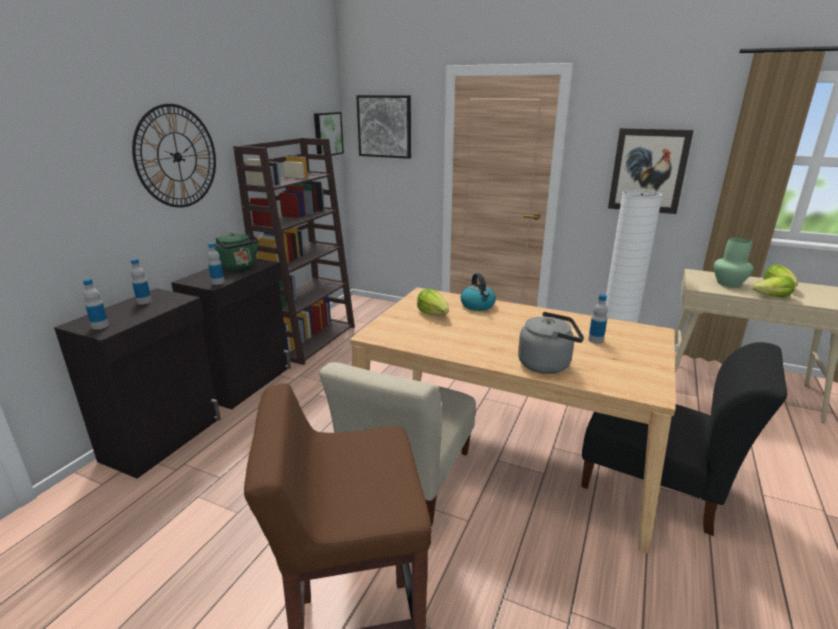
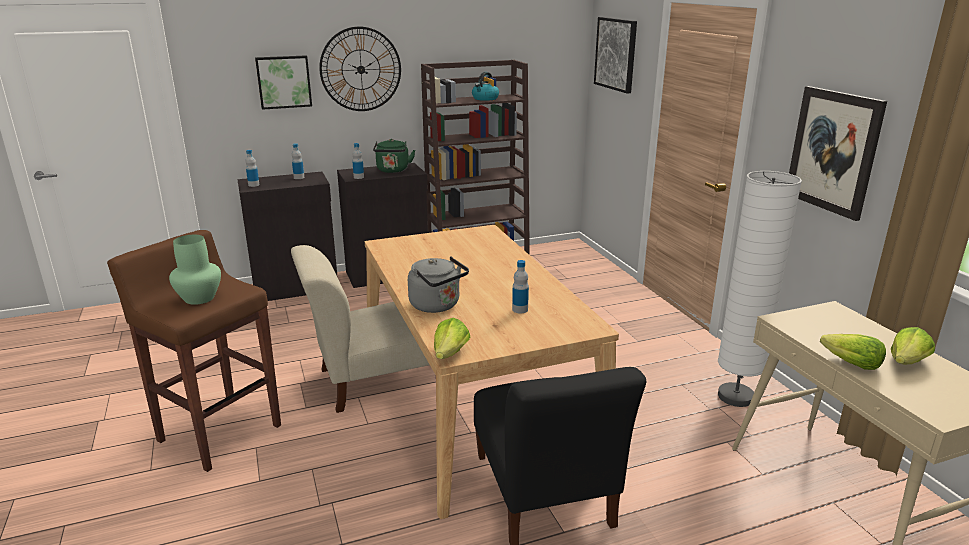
camera: 45 degrees right, 0 degrees up
picture [314,112,344,156] -> picture moved to [255,55,312,110]
lettuce [417,289,449,315] -> lettuce moved to [434,318,470,359]
kettle [461,273,496,311] -> kettle moved to [472,72,499,101]
green vase [714,238,753,287] -> green vase moved to [169,235,221,305]

